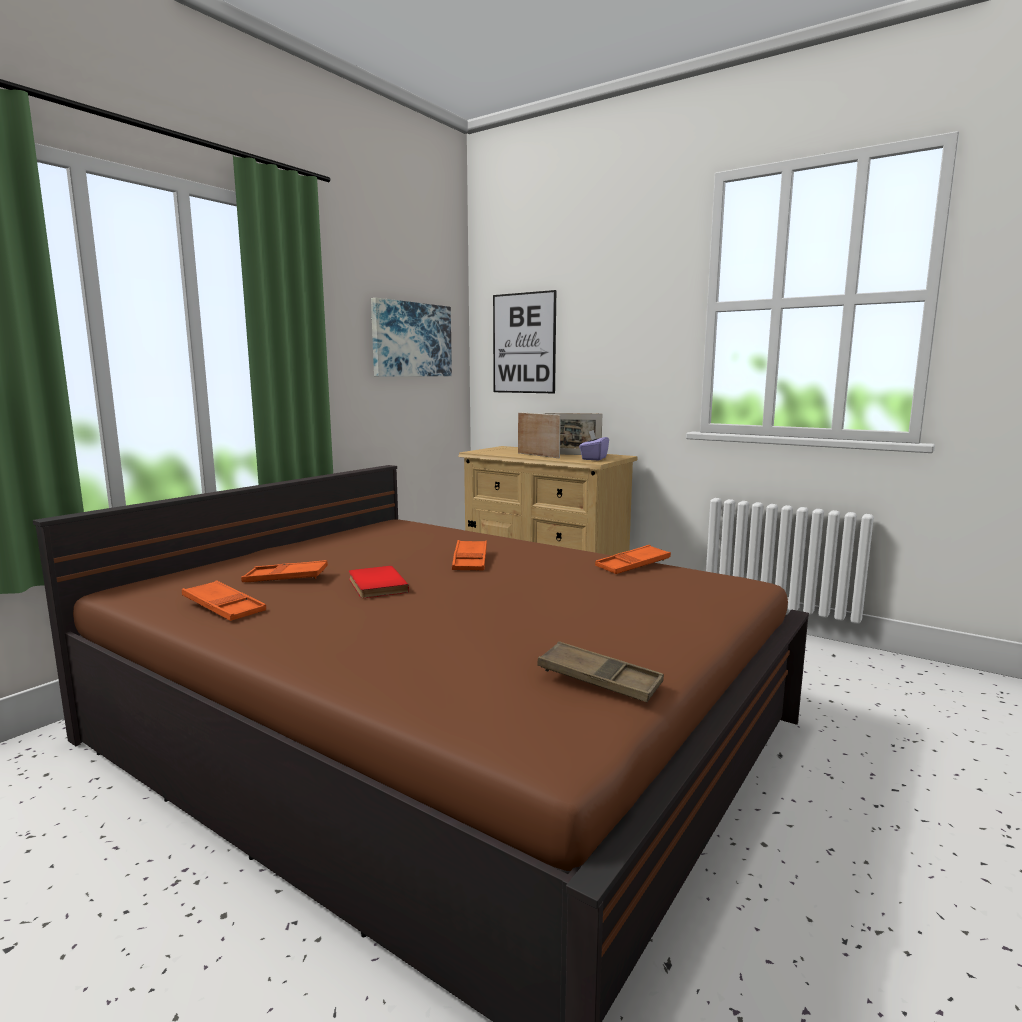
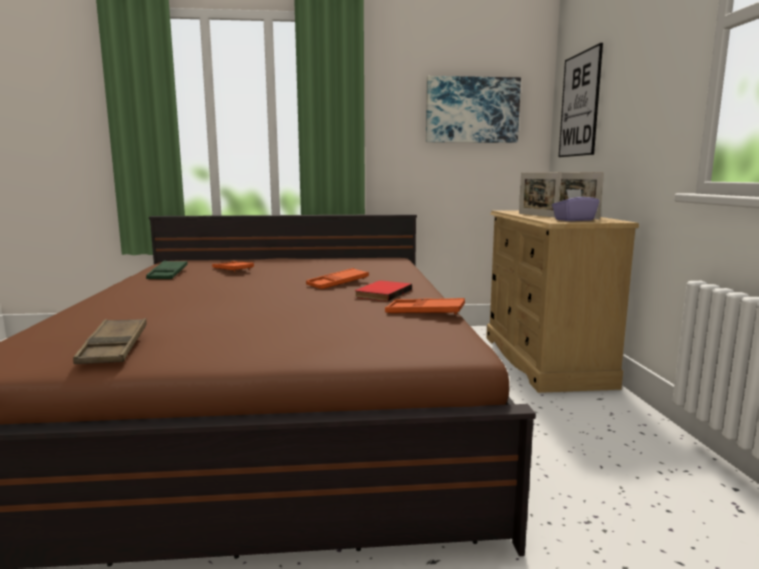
camera: 50 degrees right, 0 degrees up
orange tray [182,580,266,621] -> green tray [146,260,188,279]
red book [349,566,409,598] -> red book moved to [355,281,412,301]
picture frame [518,412,561,459] -> picture frame turned 150 degrees clockwise [519,172,561,217]

